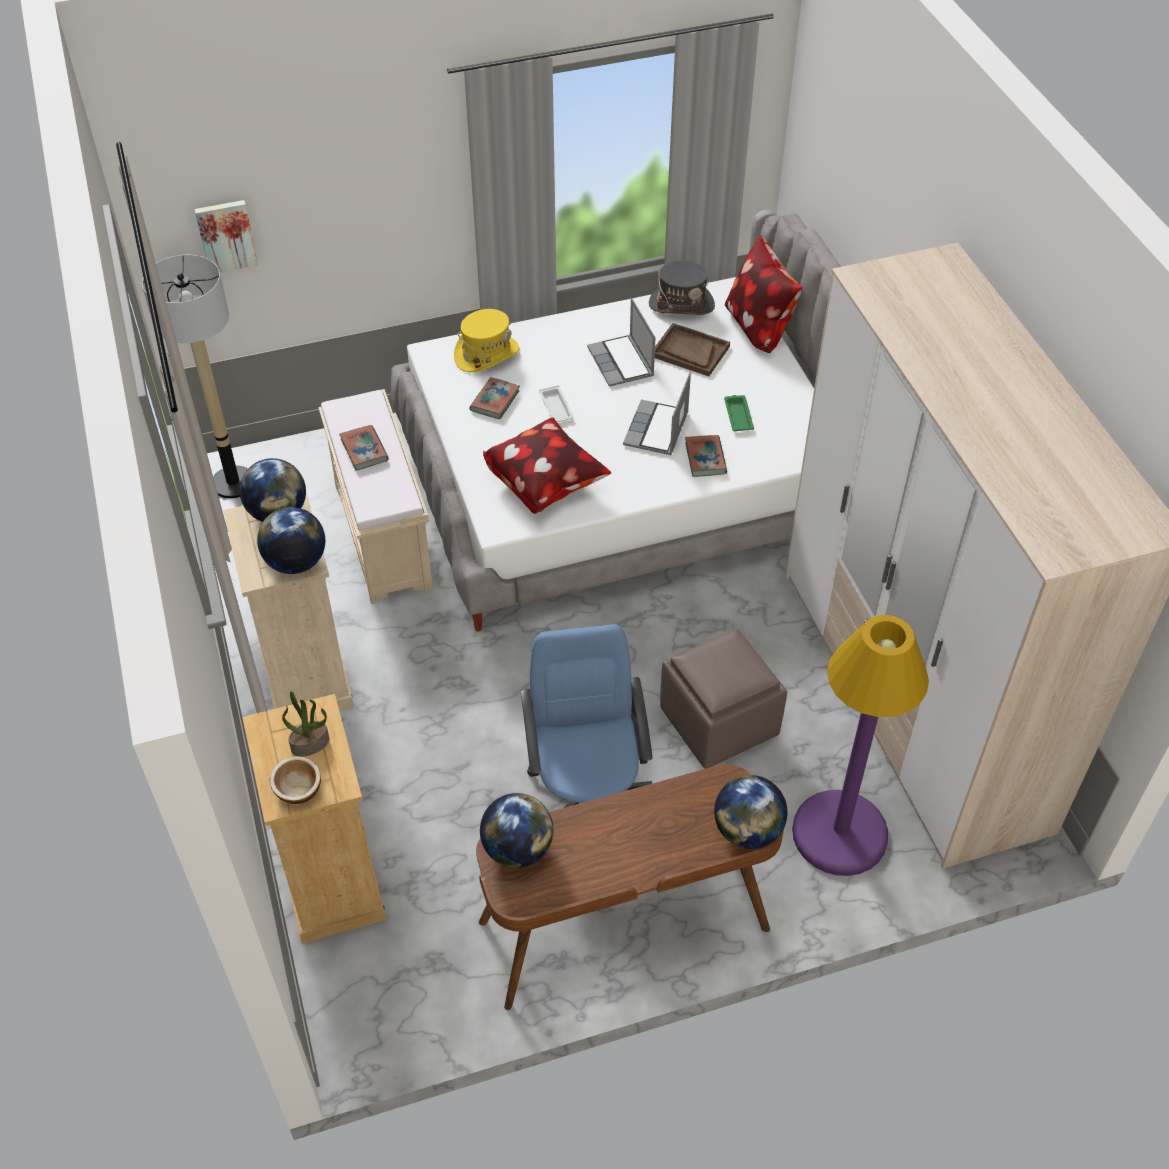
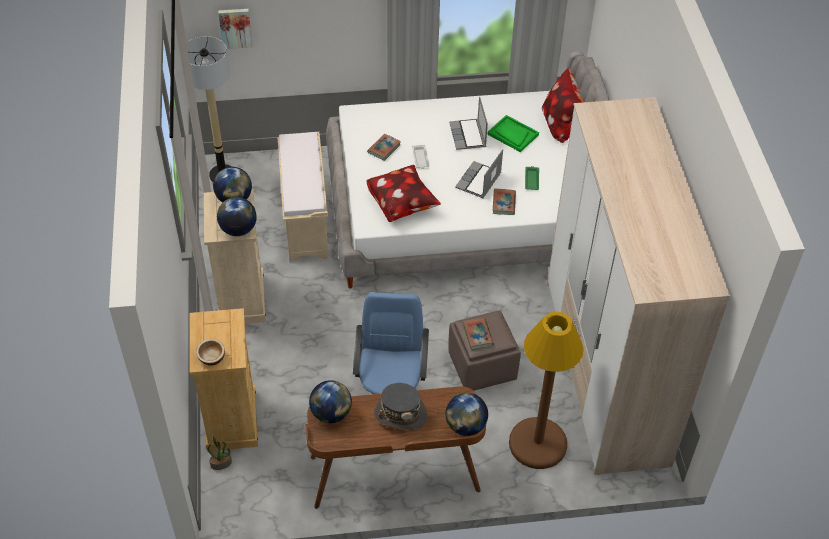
camera: 10 degrees right, 0 degrees up
potted plant [282,691,329,757] -> potted plant moved to [208,436,232,470]
book [339,425,389,470] -> book moved to [463,318,494,350]
yellow hat [454,309,519,372] -> none
grey hat [649,261,715,315] -> grey hat moved to [374,383,427,430]
brown tray [655,323,730,376] -> green tray [487,115,539,152]
purple floor lamp [792,615,929,876] -> brown floor lamp [509,312,583,469]

